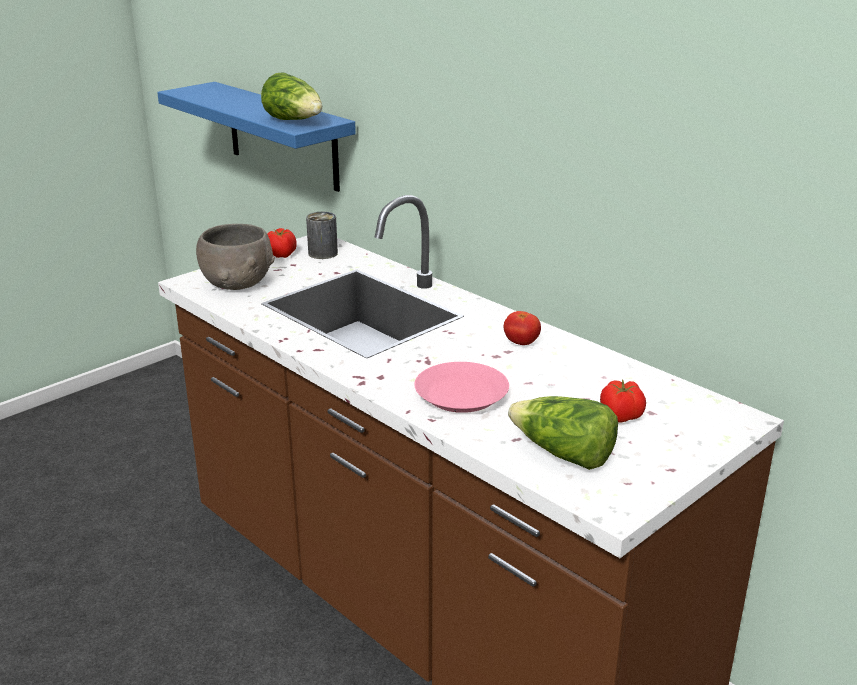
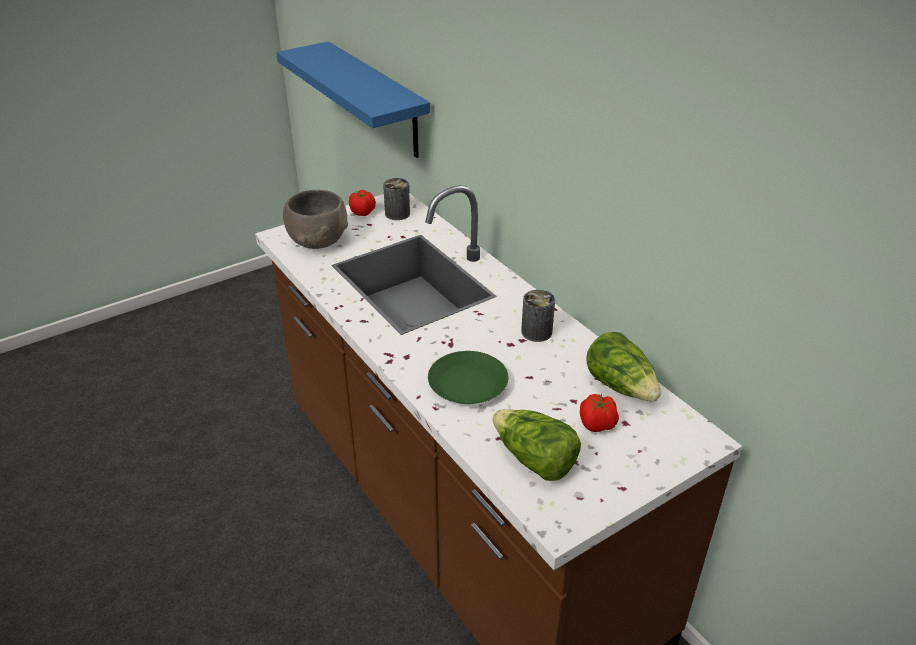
camera: 10 degrees right, 10 degrees up
lettuce [261,72,322,120] -> lettuce moved to [586,332,661,402]
pink plate [414,362,509,413] -> green plate [428,351,509,404]
tomato [504,311,541,345] -> can [521,290,555,342]

